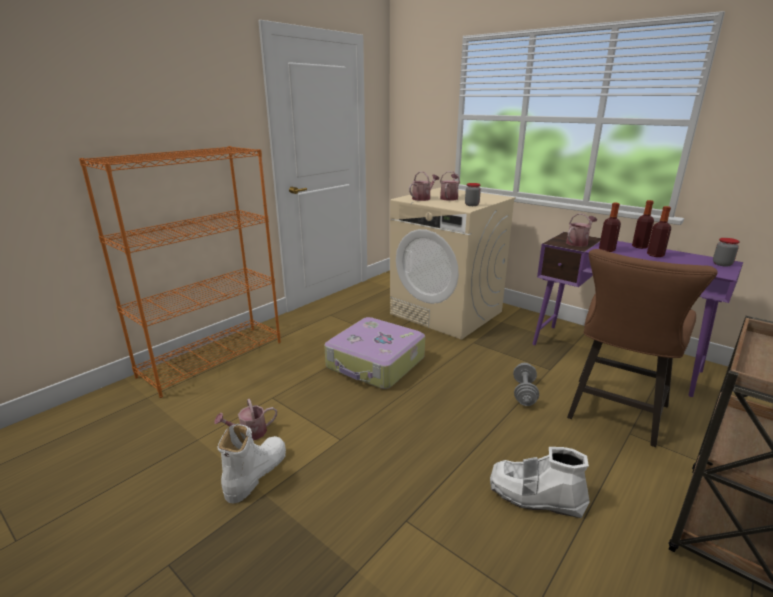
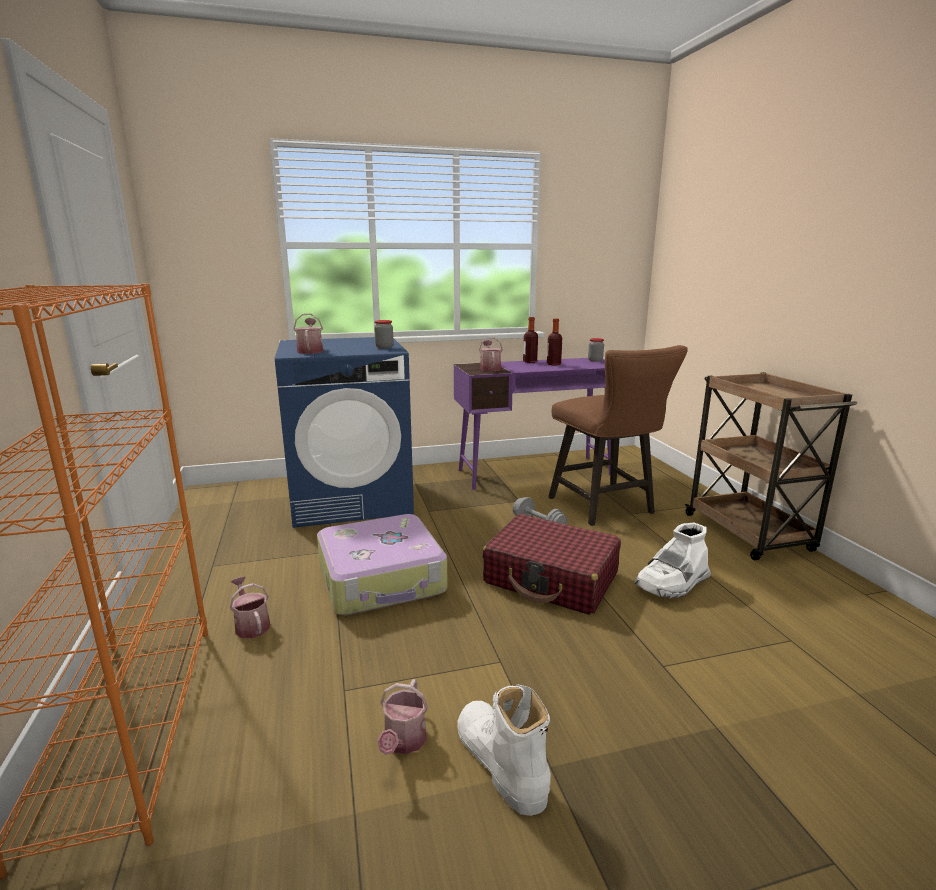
camera: 55 degrees left, 5 degrees down
beige washing machine [390,187,516,340] -> blue washing machine [275,337,414,528]
watering can [440,171,460,201] -> watering can moved to [230,576,270,638]
bottle [599,203,621,252] -> none
none -> red suitcase [482,514,621,615]

